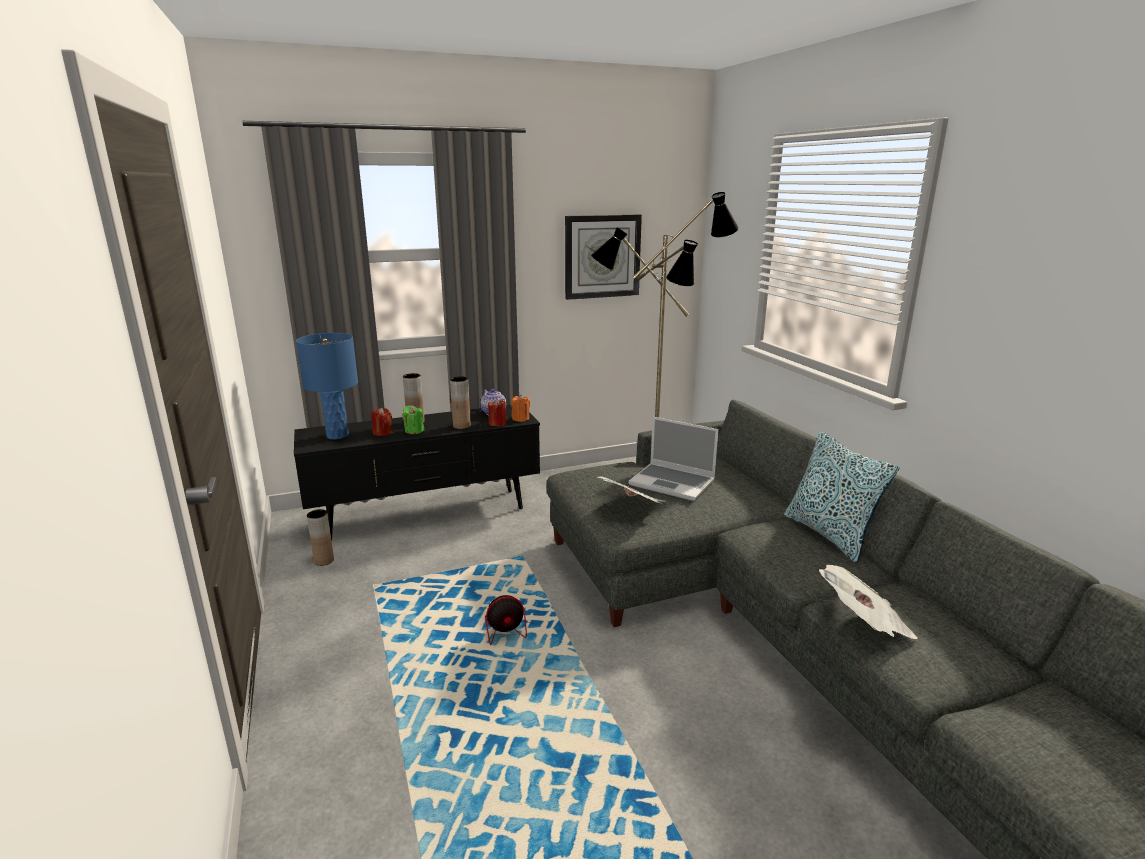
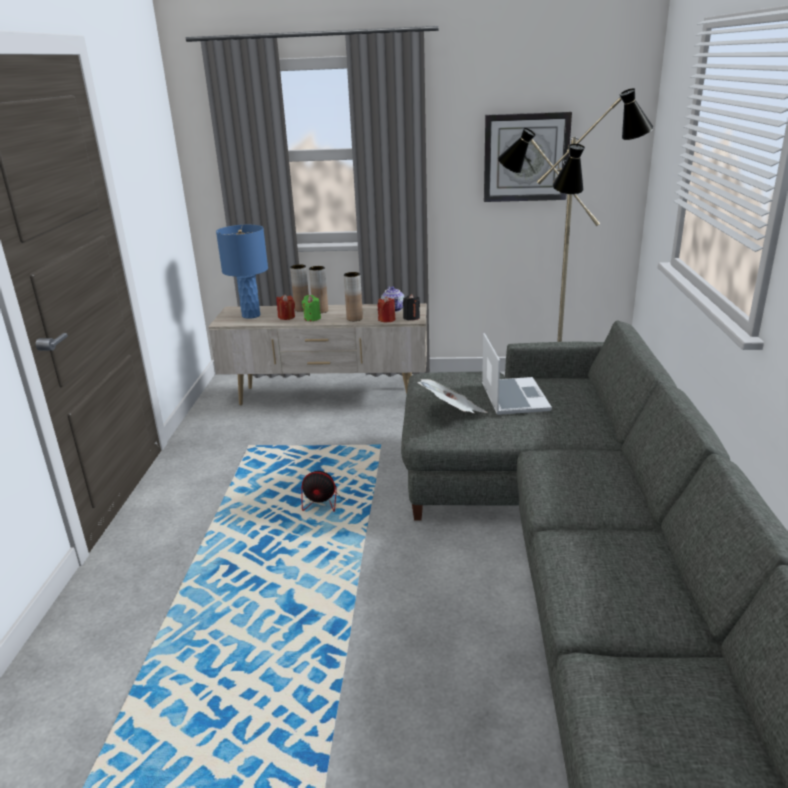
camera: 25 degrees right, 5 degrees up
black tv stand [294,405,540,541] -> beige tv stand [208,303,427,405]
brown vase [307,509,334,566] -> brown vase moved to [290,264,309,312]
orange candle [511,395,530,422] -> black candle [403,294,420,320]
laptop [628,417,719,501] -> laptop turned 150 degrees counterclockwise [482,333,552,415]
pillow [784,431,899,563] -> none
newspaper [819,565,917,639] -> none

